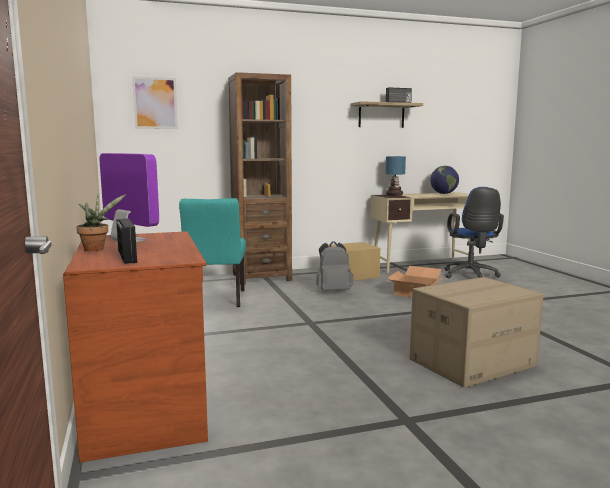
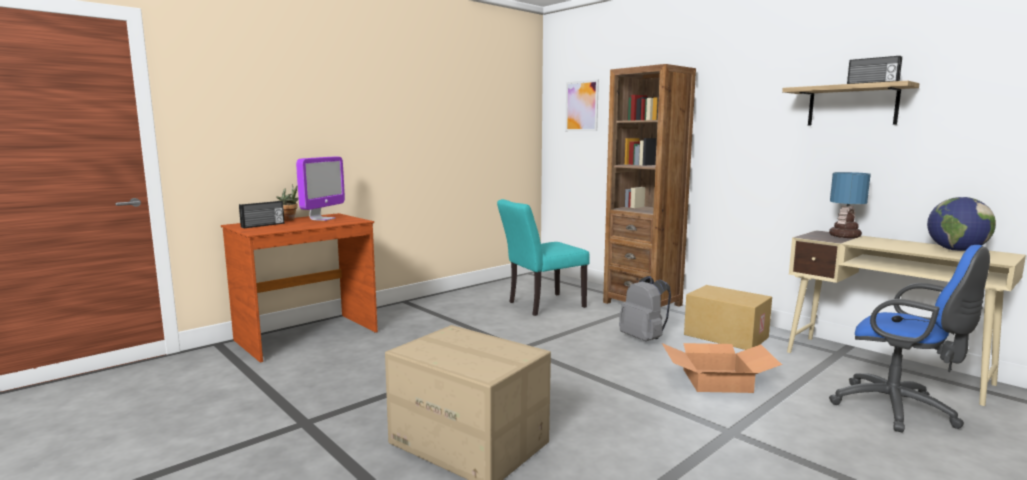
camera: 65 degrees right, 0 degrees up
blue office chair [444,187,504,278] -> blue office chair turned 105 degrees counterclockwise [829,245,990,432]

